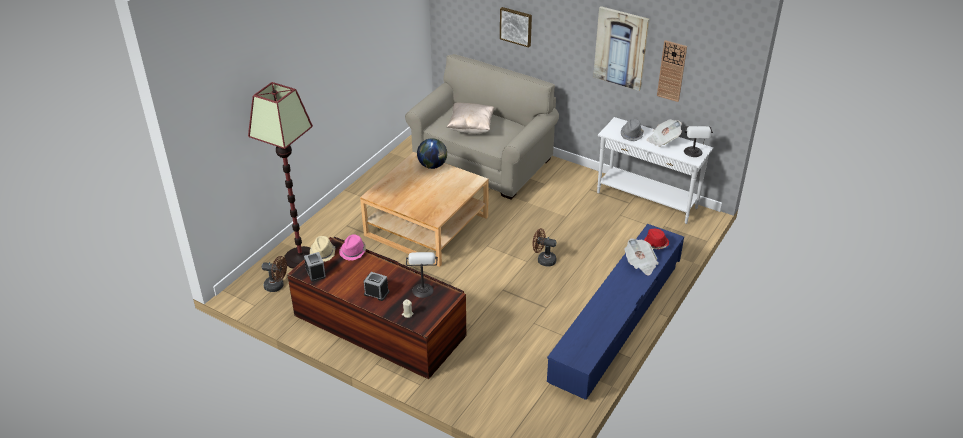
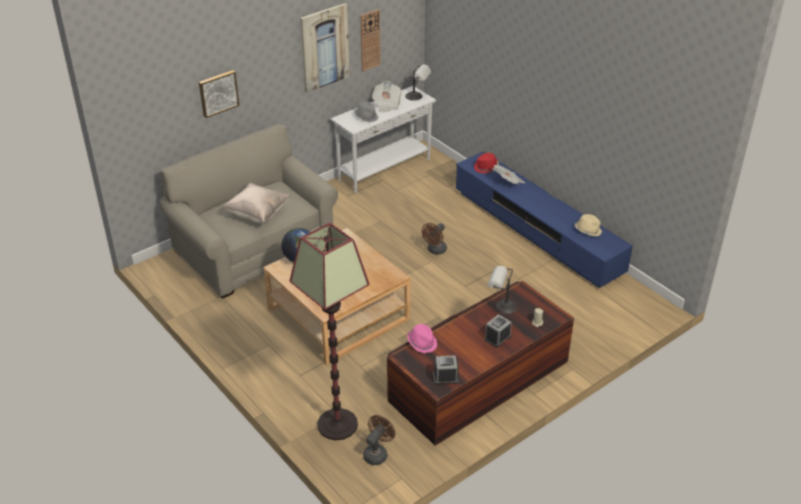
camera: 70 degrees left, 0 degrees up
beige hat [310,236,335,262] -> beige hat moved to [575,214,602,237]

